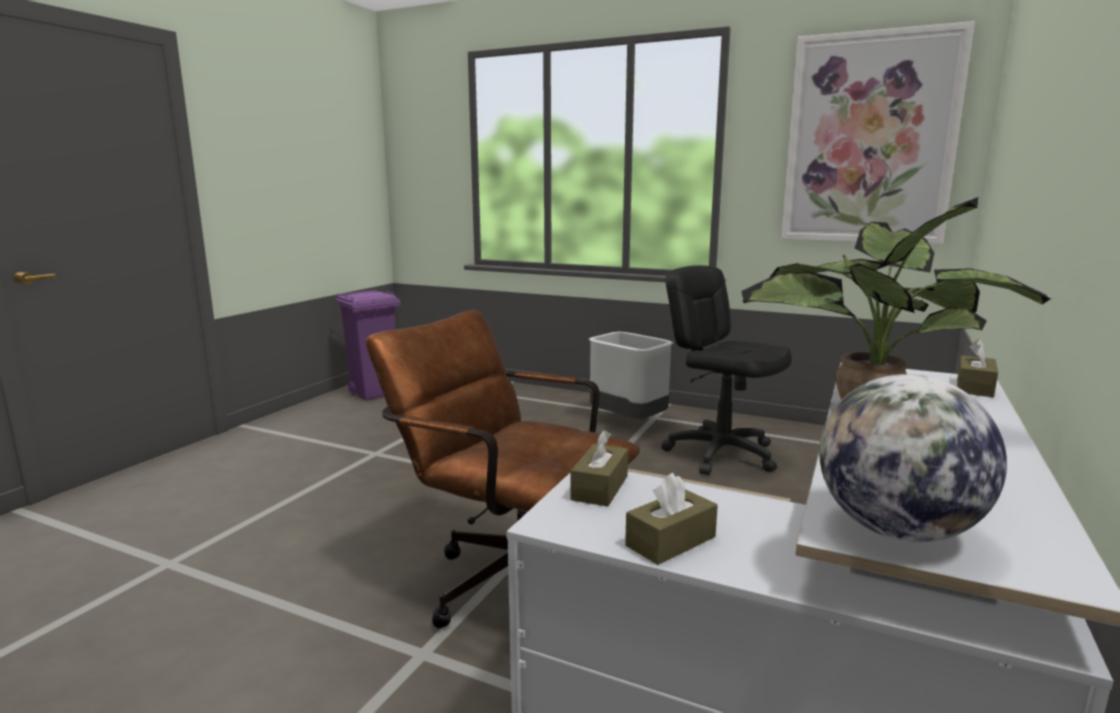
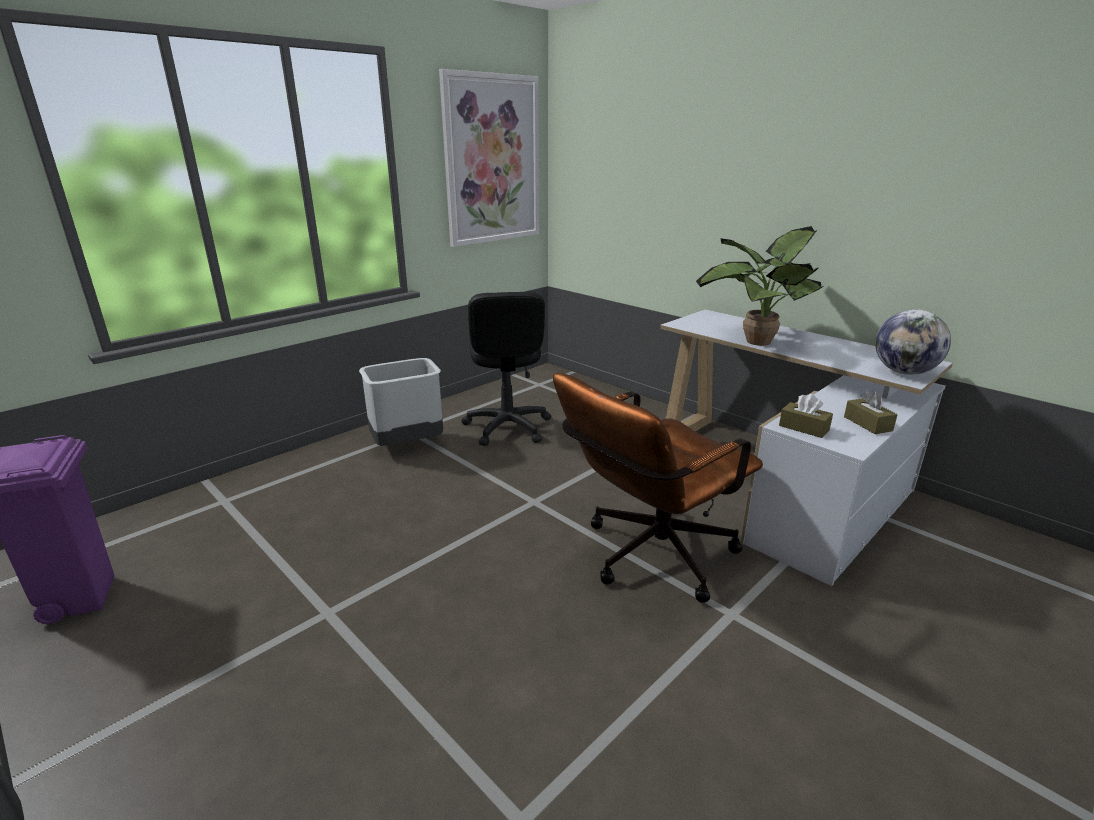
camera: 70 degrees left, 10 degrees up
black office chair [661,265,792,475] -> black office chair turned 75 degrees counterclockwise [461,292,551,446]
brown tissue box [957,339,998,397] -> none

